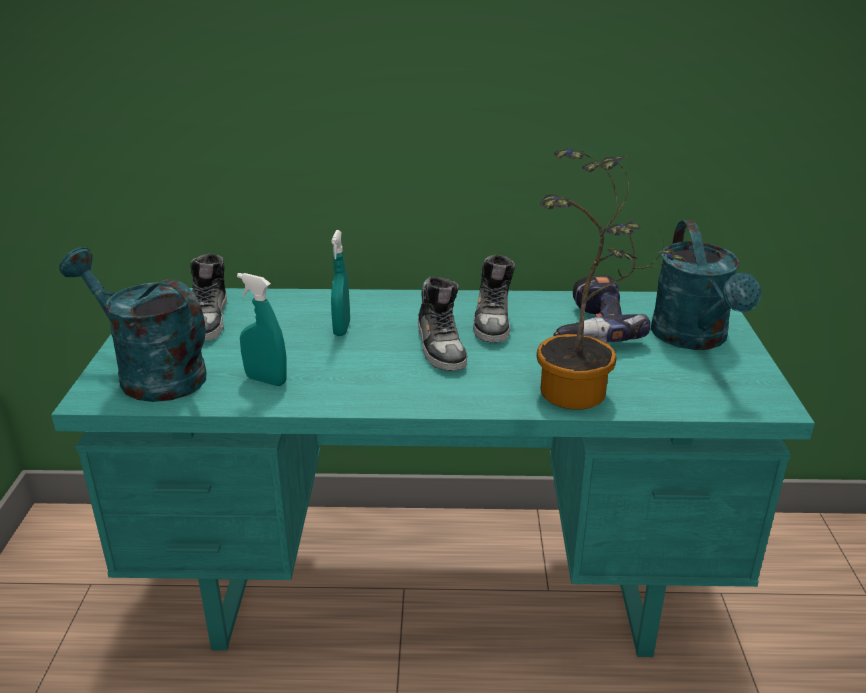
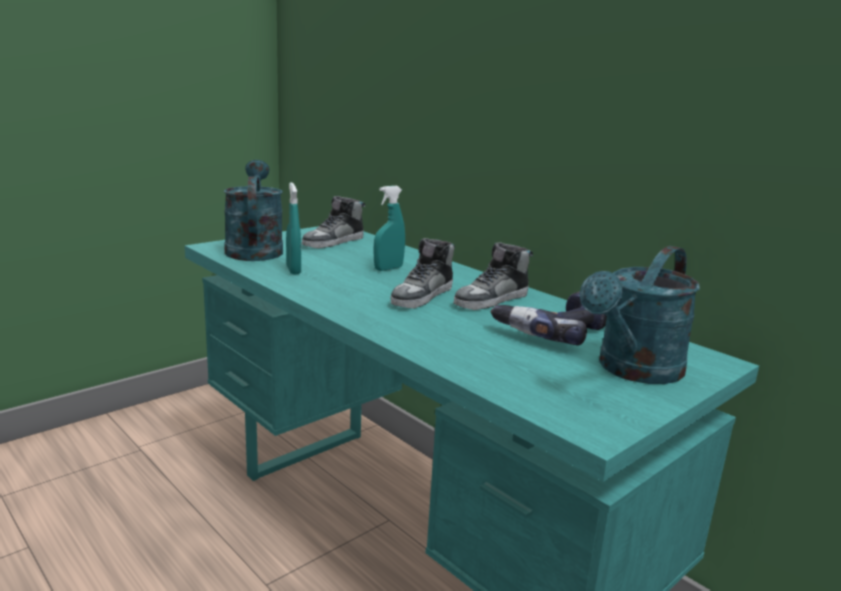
camera: 45 degrees right, 10 degrees down
potted plant [537,149,686,410] -> none

